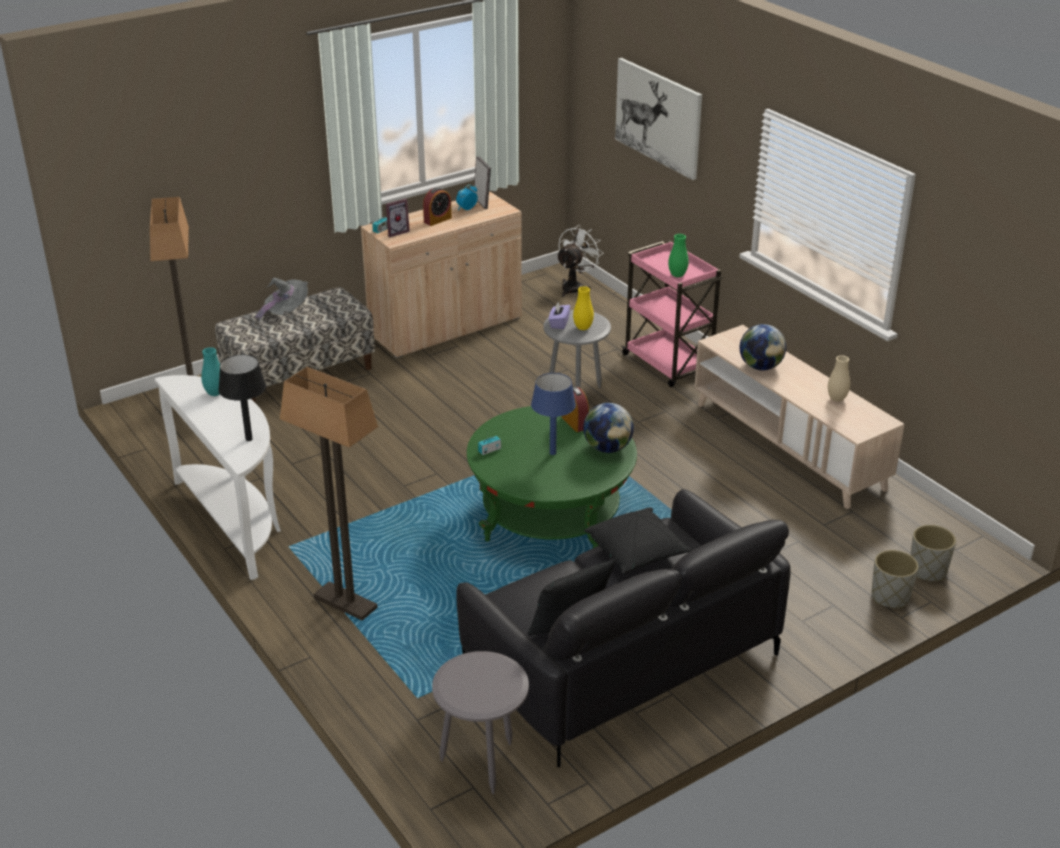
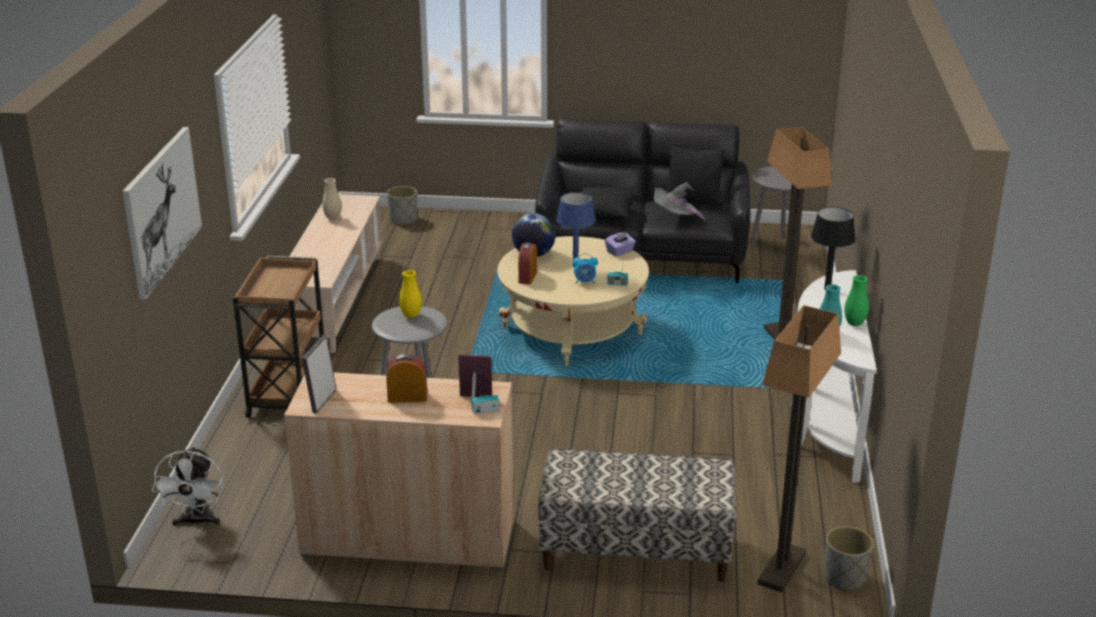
camera: 140 degrees left, 5 degrees down
grey hat [256,278,308,322] -> grey hat moved to [654,182,705,222]
alarm clock [456,185,478,210] -> alarm clock moved to [573,253,598,284]
green coffee table [467,406,637,548] -> beige coffee table [497,236,649,366]
purple tissue box [548,302,570,329] -> purple tissue box moved to [605,232,636,256]
white fan [557,225,603,297] -> white fan turned 75 degrees counterclockwise [152,446,224,527]
pink cart [621,241,723,387] -> brown cart [233,256,324,418]
green vase [668,234,689,277] -> green vase moved to [844,275,869,326]
globe [740,324,786,370] -> none
grey planter [872,550,919,608] -> grey planter moved to [824,526,874,591]

